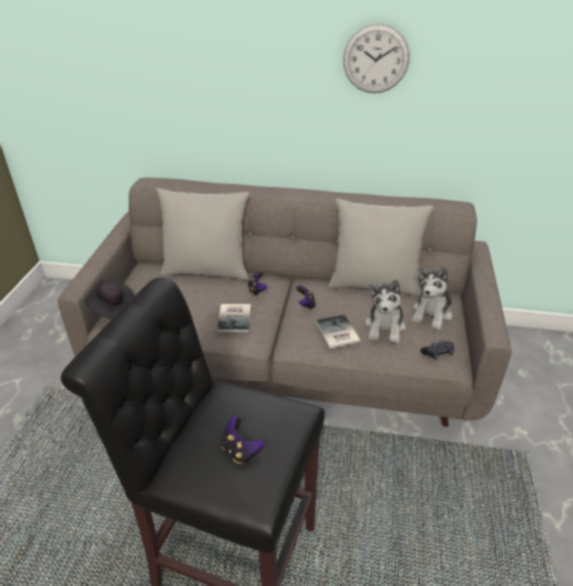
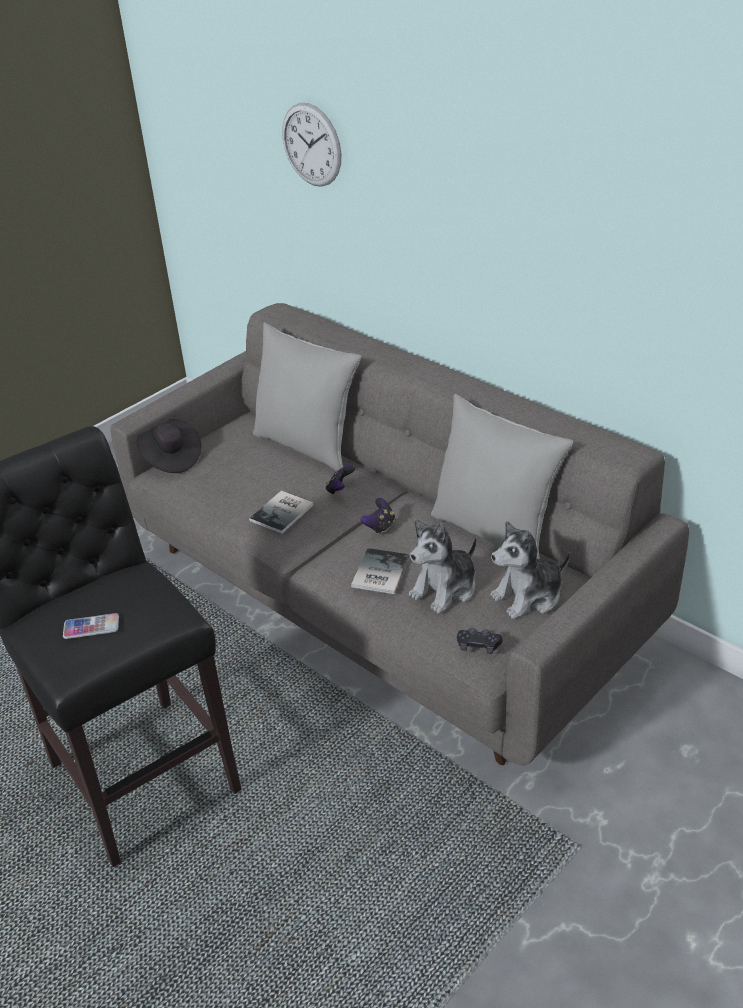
camera: 35 degrees right, 0 degrees up
game controller [221,416,265,464] -> phone [63,613,119,639]
wall clock [343,23,409,93] -> wall clock moved to [282,103,341,187]

